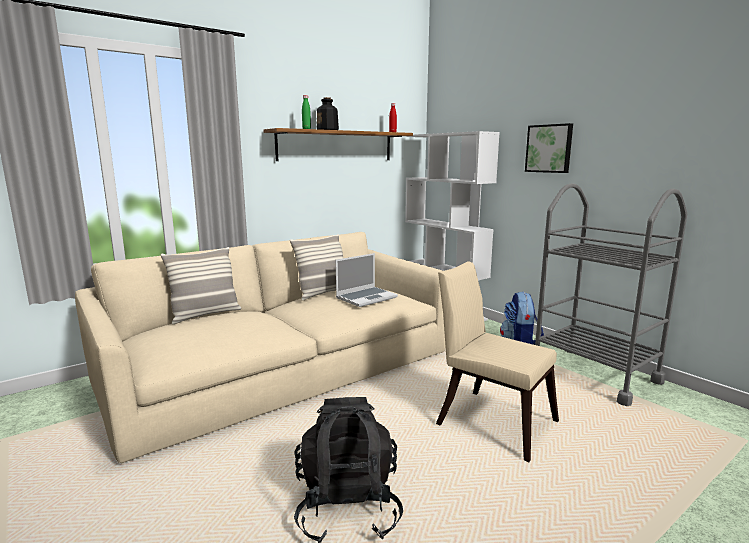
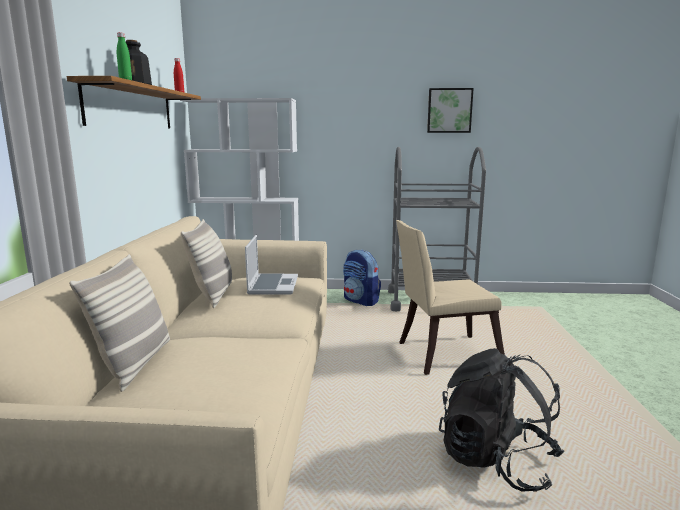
camera: 50 degrees left, 0 degrees up
picture [525,123,573,173] -> picture moved to [427,88,474,133]

